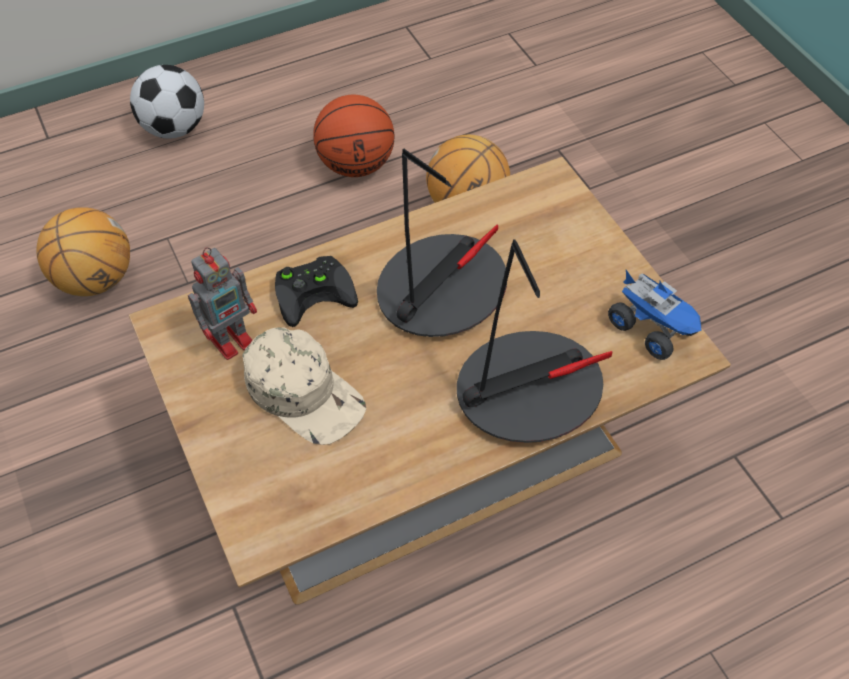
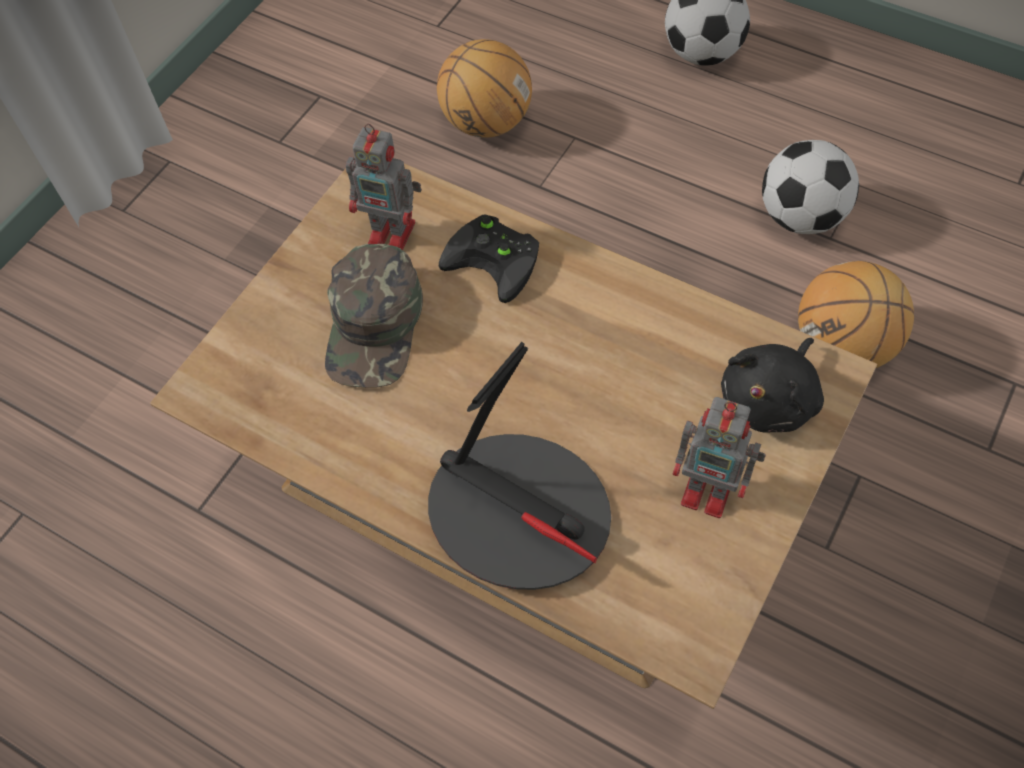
camera: 60 degrees right, 5 degrees up
beige cap [243,327,366,445] -> green cap [325,244,423,388]
basketball [313,95,394,177] -> football [762,140,859,234]
table lamp [377,149,507,337] -> none
toy truck [608,270,702,360] -> none
none -> toy robot [673,397,766,518]
none -> black plush toy [721,338,824,432]

